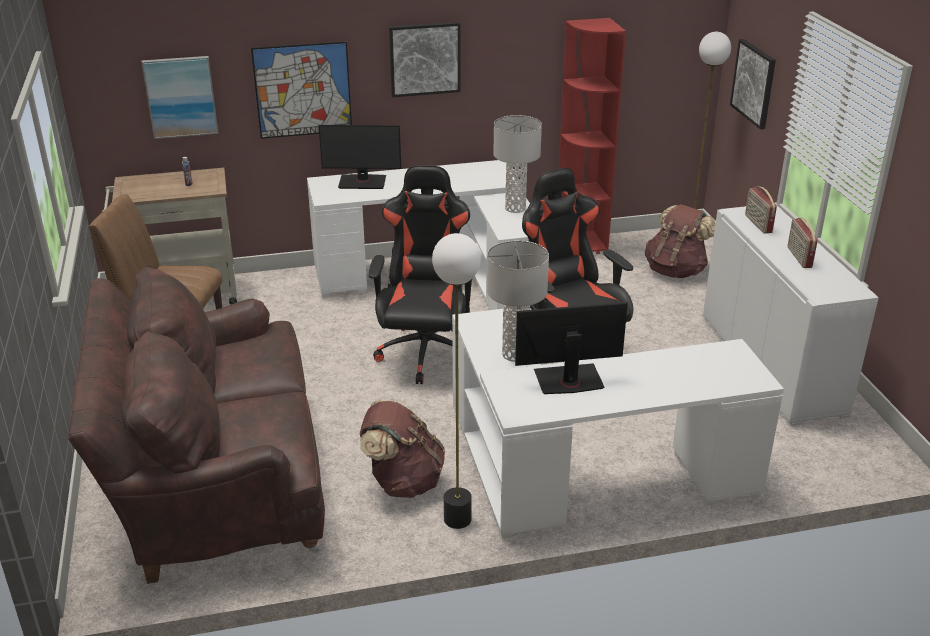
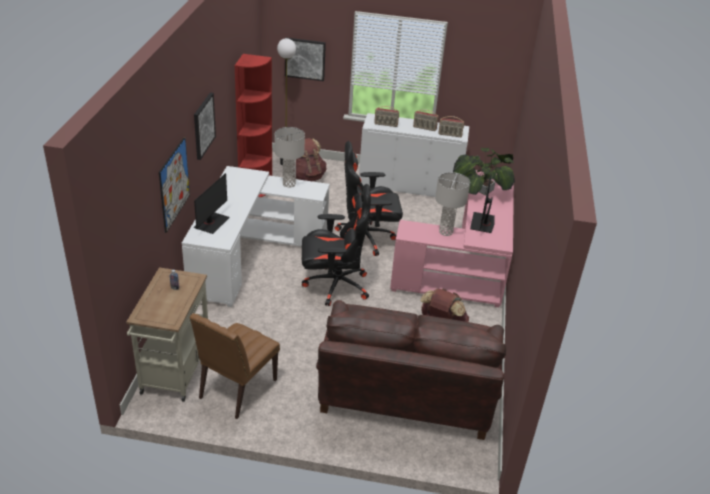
camera: 70 degrees left, 5 degrees up
picture [141,56,218,139] -> none
black office chair [369,165,473,384] -> black office chair turned 150 degrees clockwise [302,184,371,306]
floor lamp [432,233,481,529] -> none
white desk [452,309,784,539] -> pink desk [390,171,514,307]
none -> radio [438,116,464,137]
none -> potted plant [453,148,515,195]

